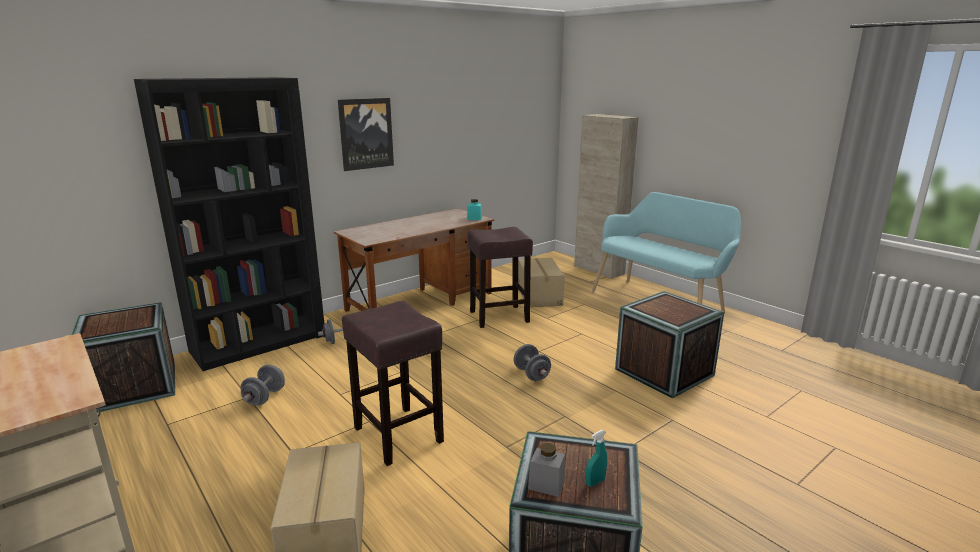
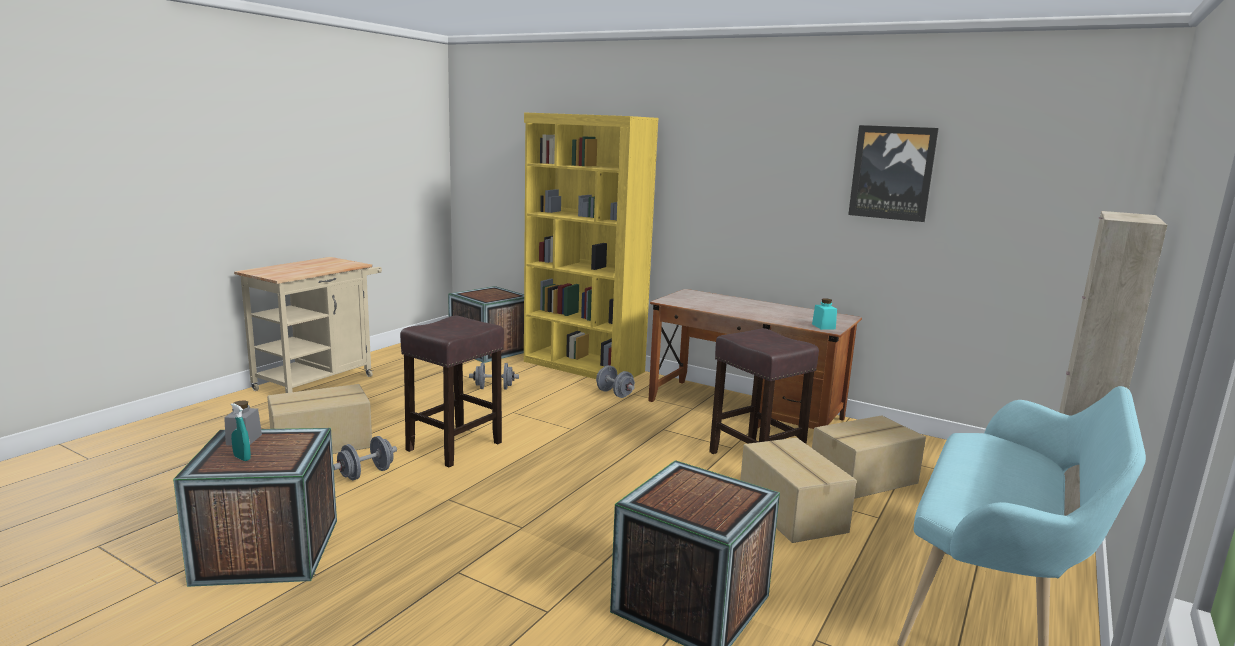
camera: 70 degrees right, 5 degrees down
black bookcase [134,77,324,371] -> yellow bookcase [524,112,658,379]
picture [338,98,394,171] -> picture moved to [848,125,939,222]
grey dumbbell [514,344,551,381] -> grey dumbbell moved to [333,436,397,480]
none -> cardboard box [740,438,857,543]

